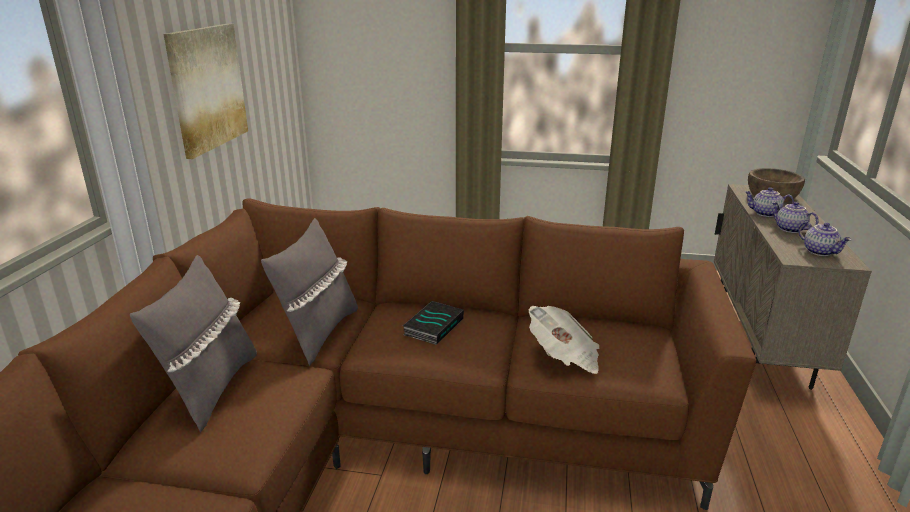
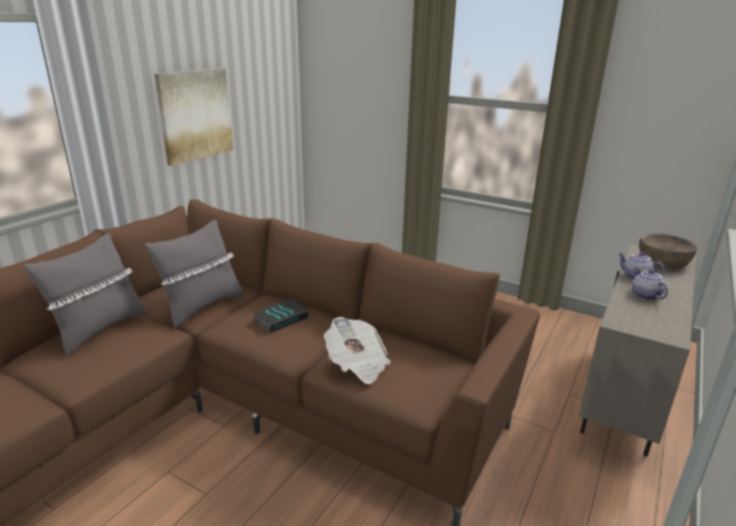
camera: 20 degrees right, 0 degrees up
teapot [798,222,852,256] -> none

